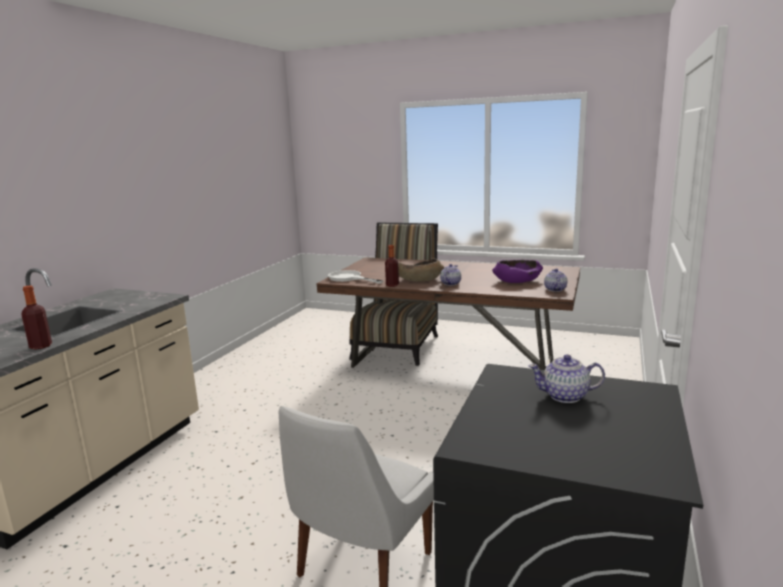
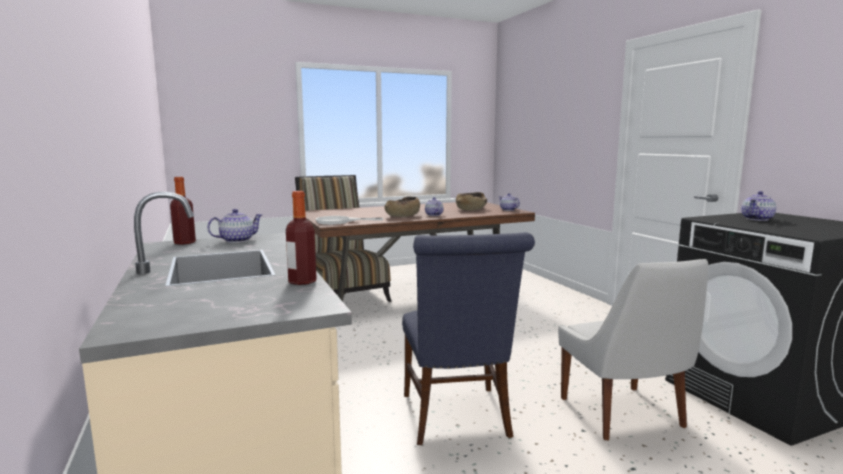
camera: 45 degrees left, 5 degrees down
bottle [385,245,399,287] -> bottle moved to [170,177,196,245]
purple bowl [492,260,543,283] -> brown bowl [456,192,487,210]
none -> teapot [207,209,262,243]
none -> blue chair [402,232,535,445]

